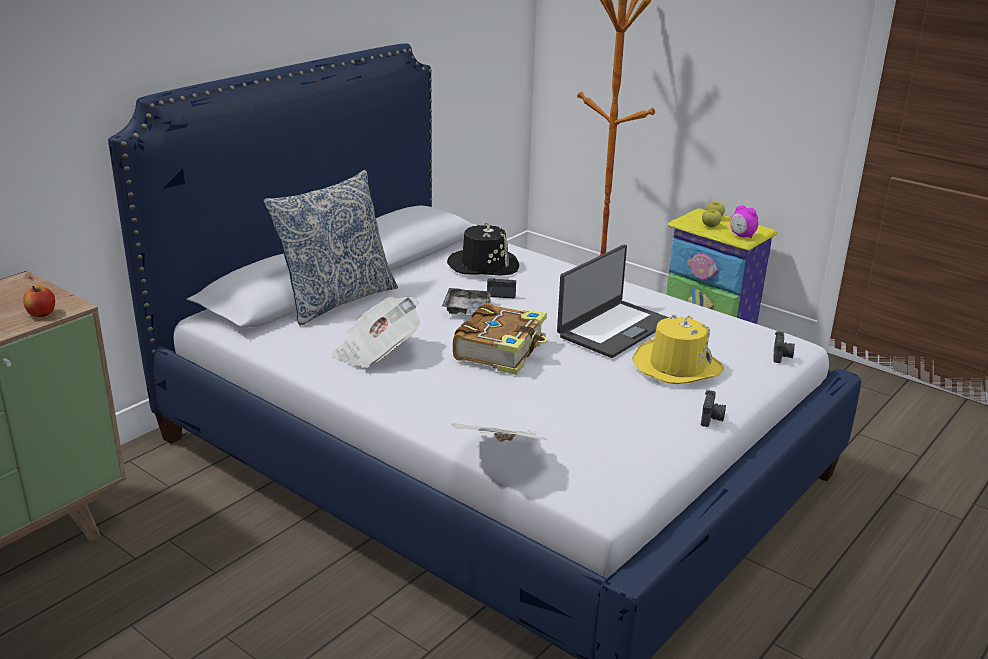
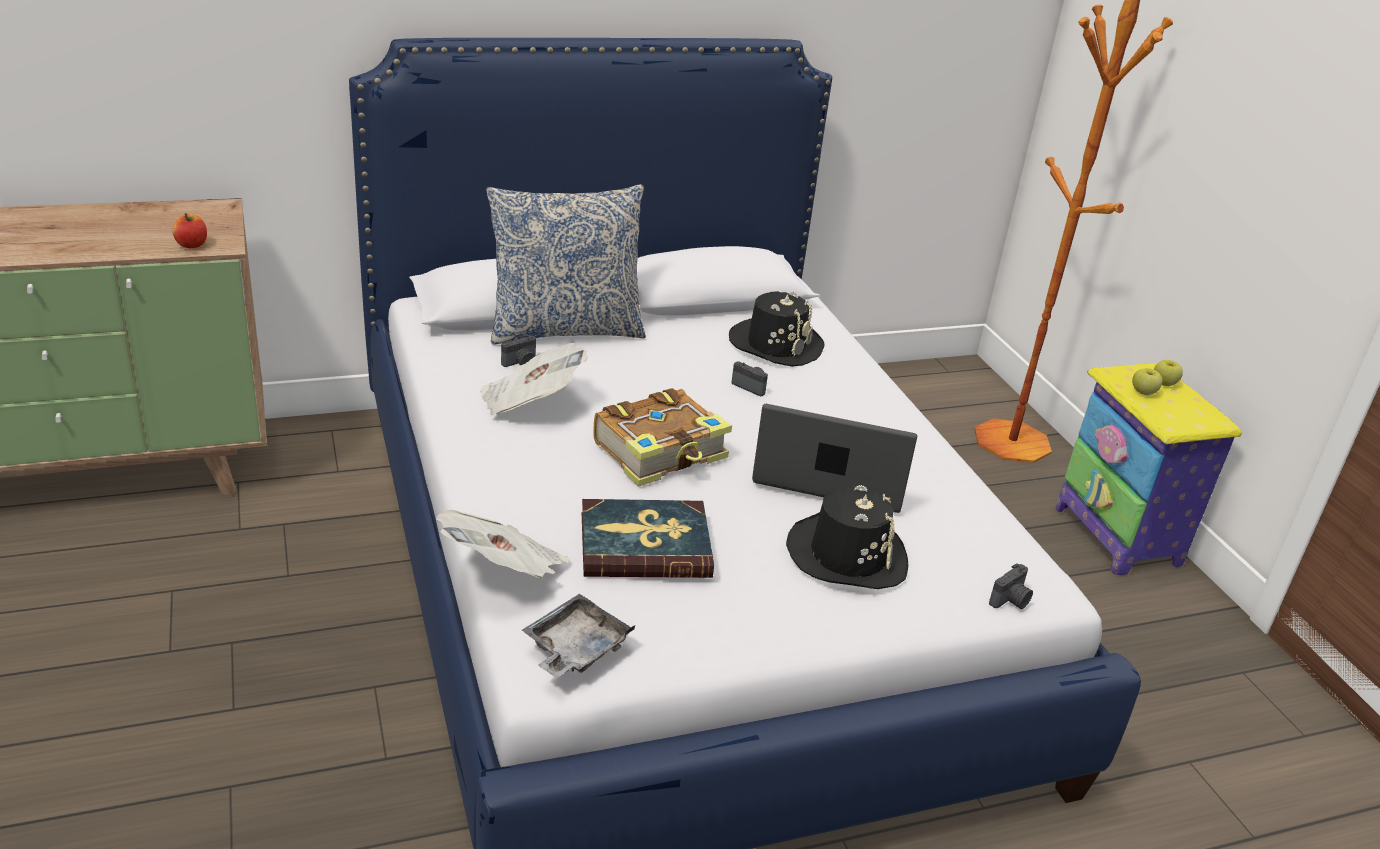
camera: 30 degrees right, 5 degrees up
grey tray [442,288,491,316] -> grey tray moved to [522,594,635,678]
laptop [557,245,669,358] -> laptop turned 150 degrees counterclockwise [752,404,917,513]
yellow hat [632,314,724,384] -> black hat [786,485,908,589]
camera [701,390,726,427] -> camera moved to [501,334,536,367]
alarm clock [730,205,758,238] -> none
none -> book [582,499,714,578]

